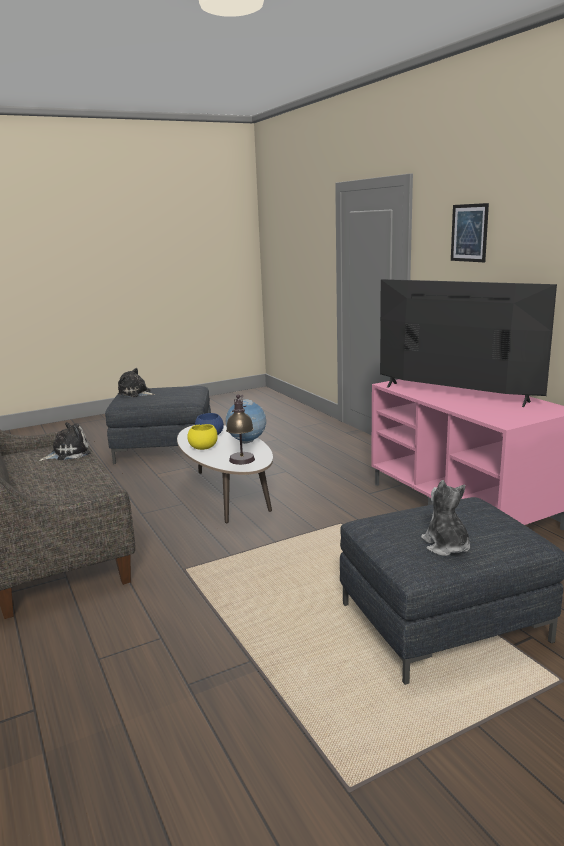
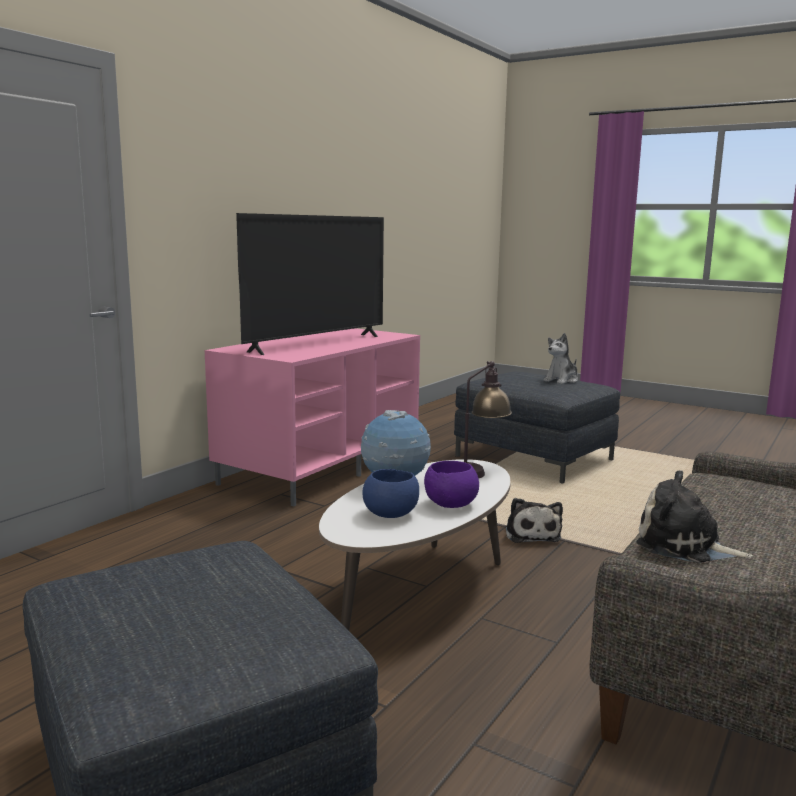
camera: 120 degrees left, 5 degrees down
plush toy [117,368,155,397] -> plush toy moved to [505,498,563,543]
yellow bowl [187,424,218,450] -> purple bowl [424,461,479,508]
television [380,279,557,407] -> television turned 150 degrees counterclockwise [236,213,384,355]
picture [451,203,489,262] -> none

